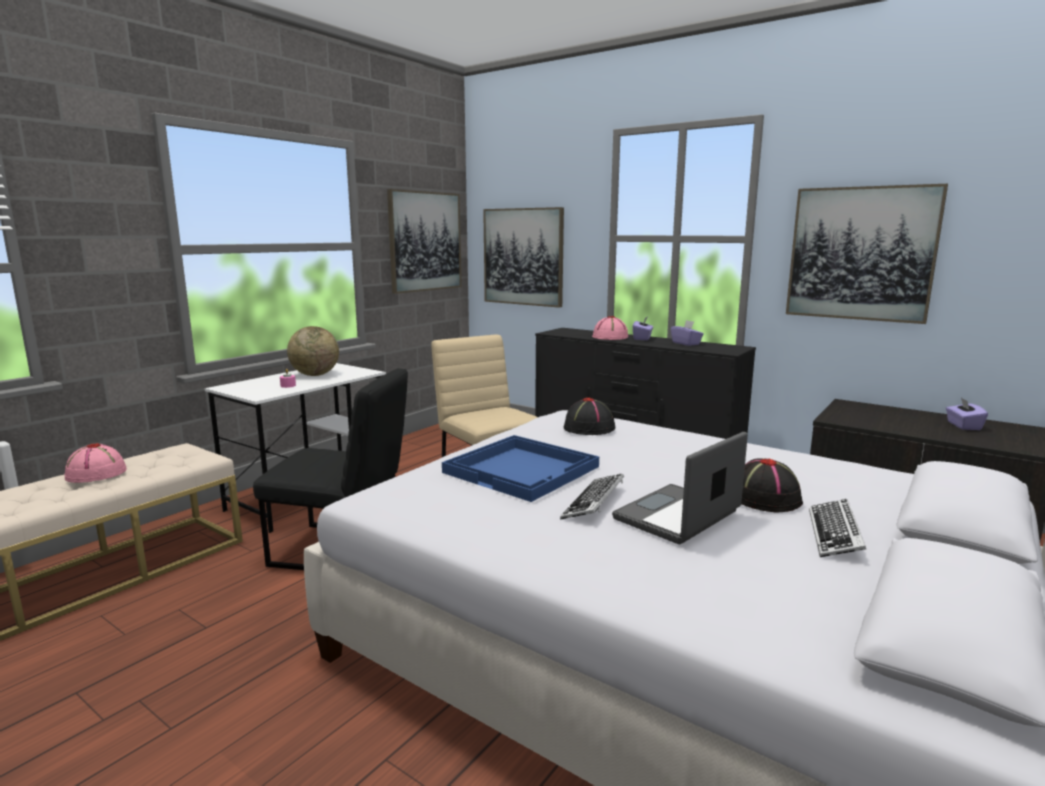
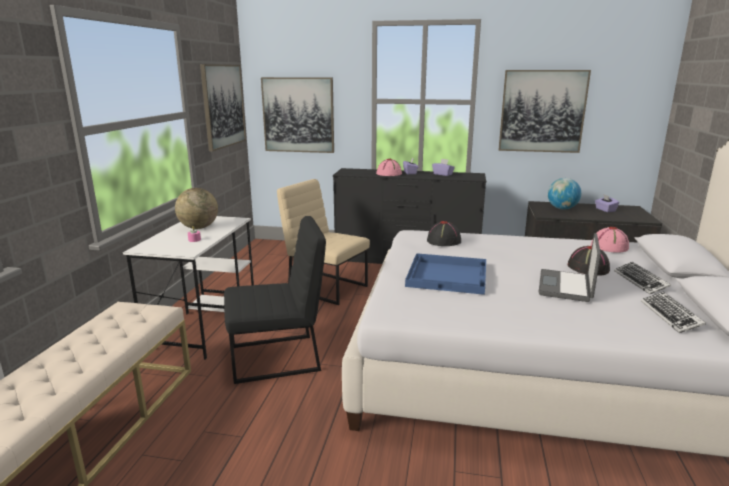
camera: 25 degrees left, 5 degrees up
pink hat [64,443,127,483] -> pink hat moved to [591,227,629,253]
keyboard [560,474,624,520] -> keyboard moved to [641,292,706,333]
none -> globe [548,178,581,210]

